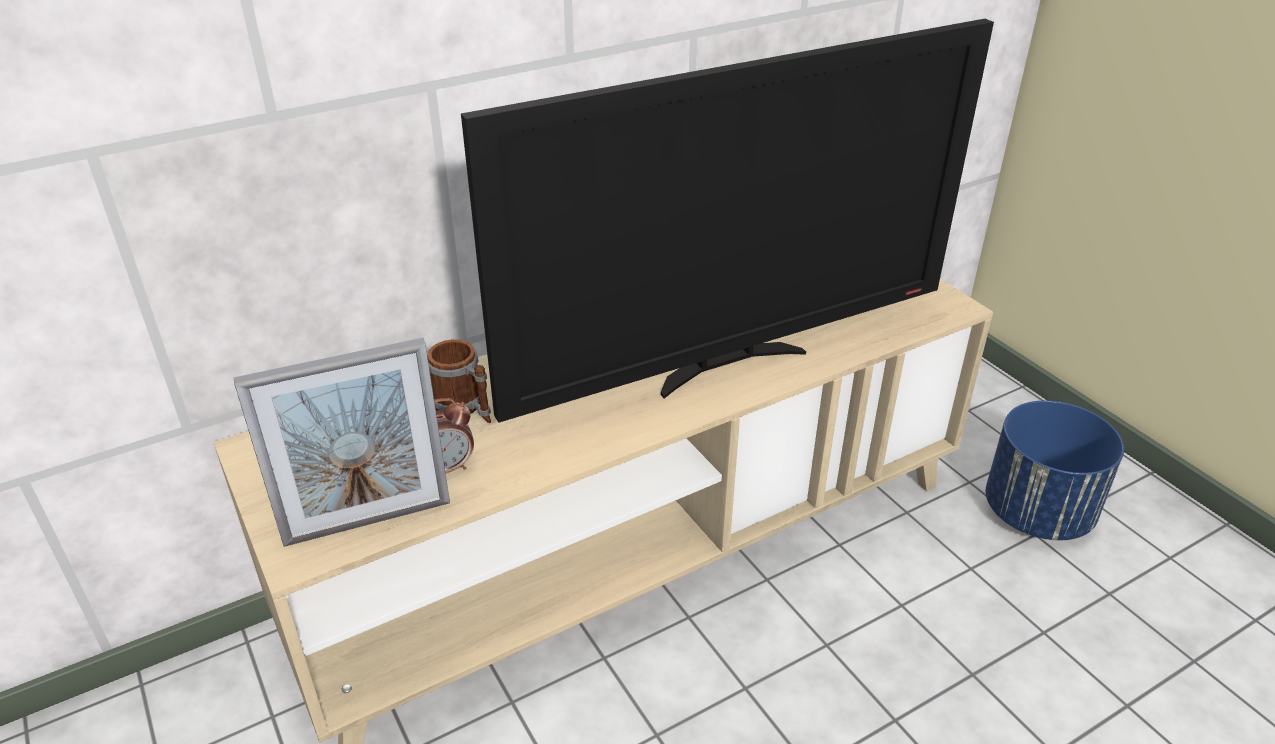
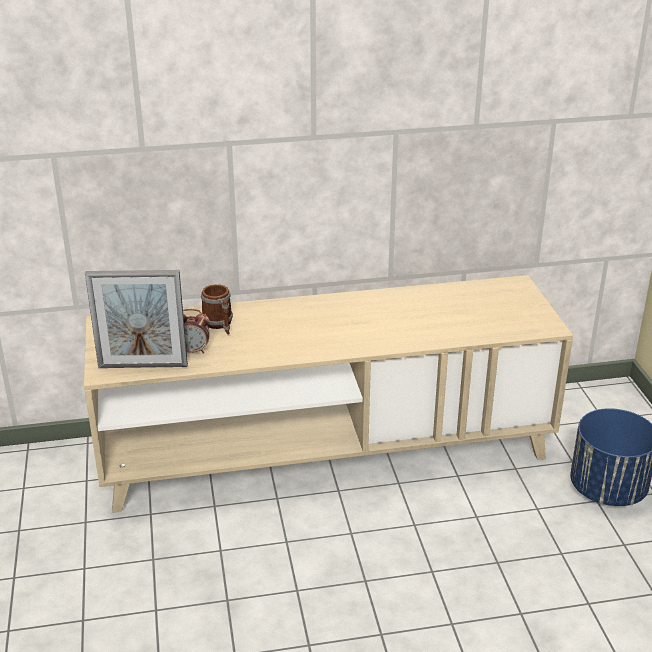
camera: 20 degrees right, 5 degrees down
television [461,19,994,423] -> none

